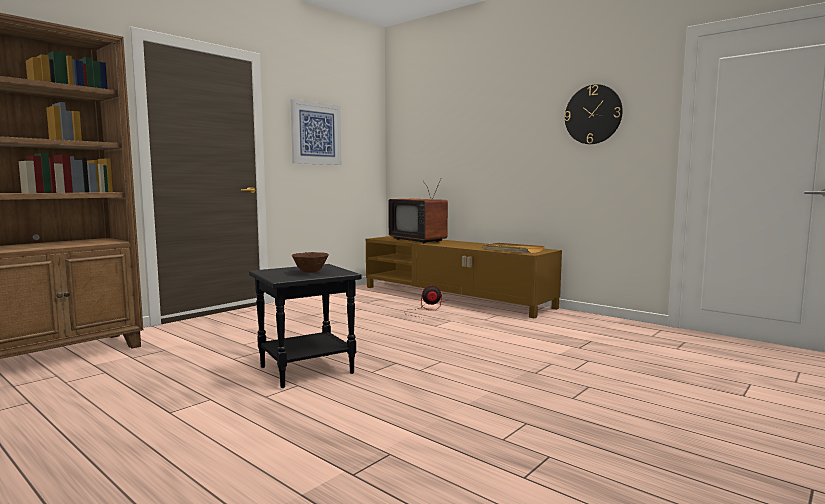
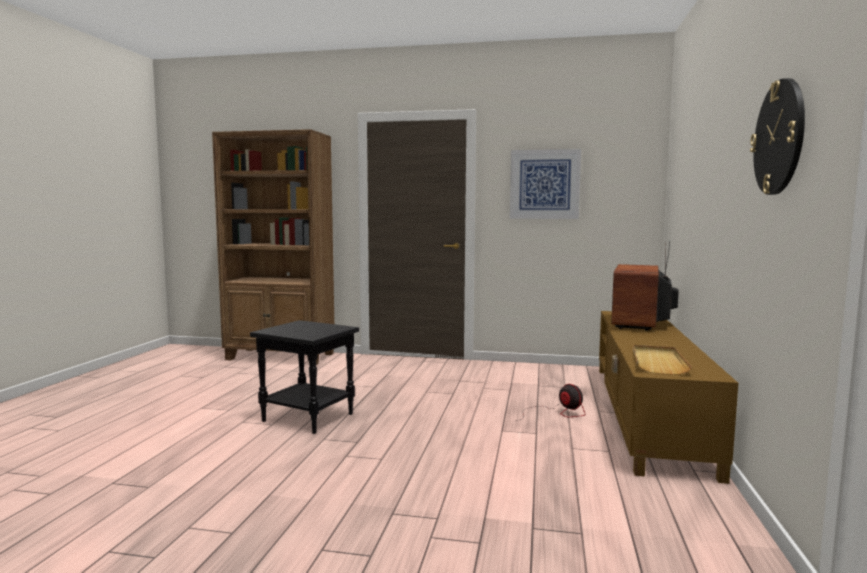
camera: 60 degrees right, 0 degrees up
brown bowl [292,252,329,273] -> none

